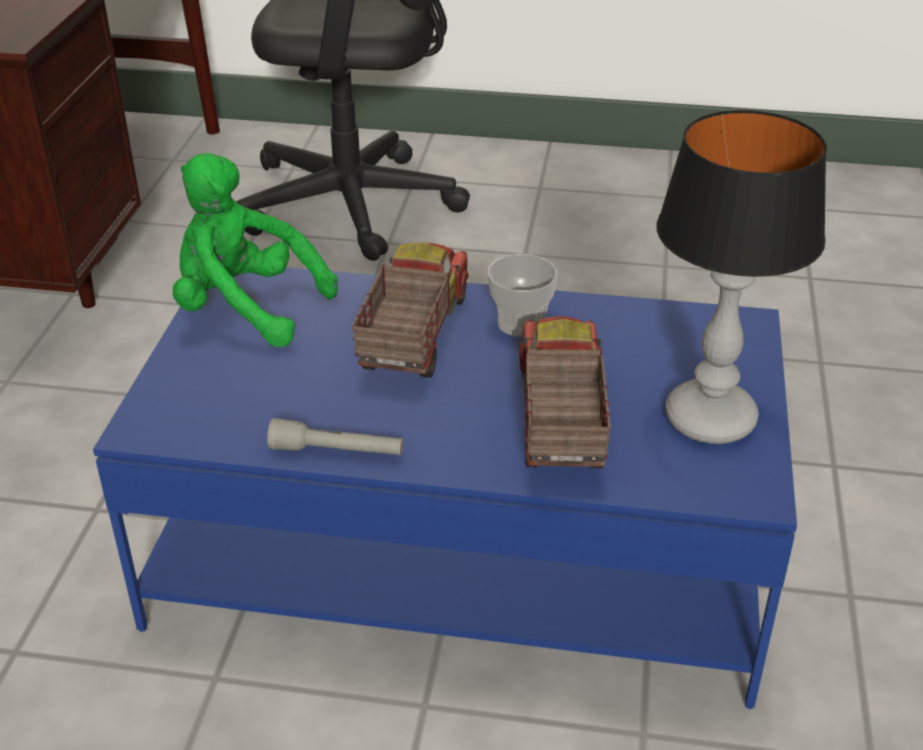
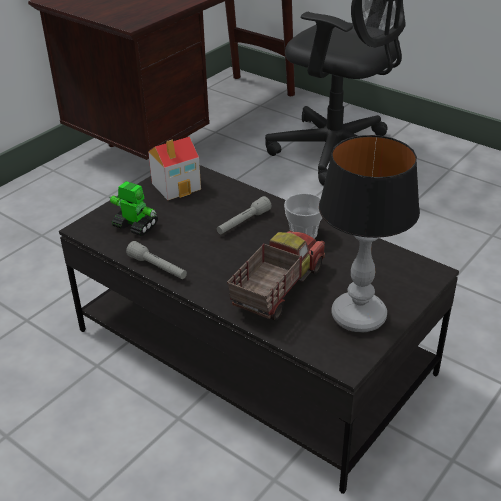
camera: 30 degrees right, 0 degrees up
blue coffee table [93,267,797,709] -> black coffee table [59,165,459,494]
green plush toy [173,153,338,347] -> toy house [148,137,201,200]
toy truck [351,242,469,378] -> grey flashlight [217,196,271,234]
none -> toy robot [109,181,158,236]

